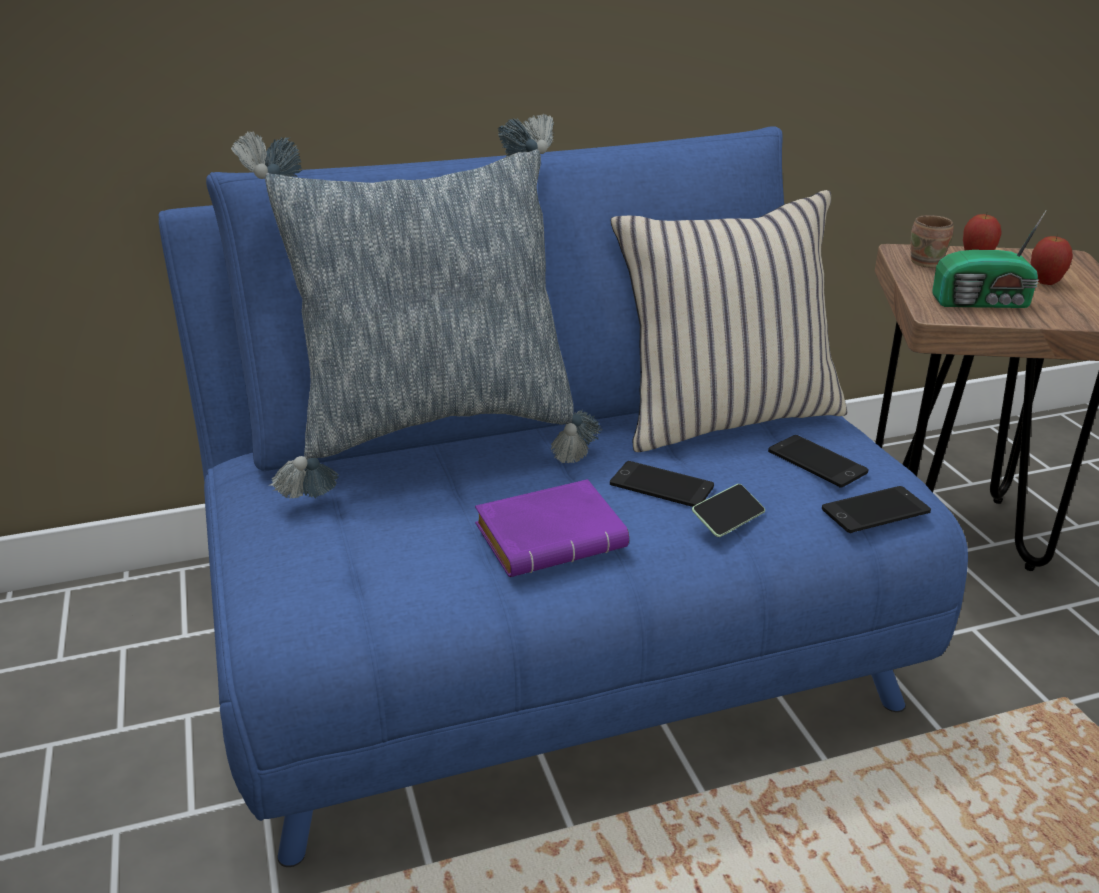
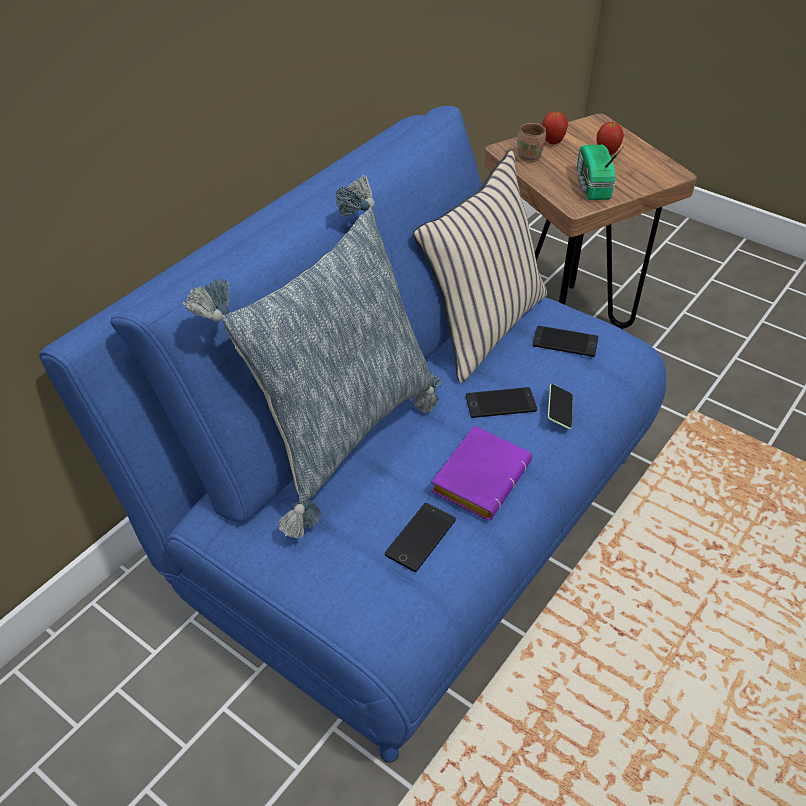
camera: 35 degrees left, 15 degrees up
phone [822,486,931,533] -> phone moved to [385,503,456,572]
radio [932,210,1047,308] -> radio turned 120 degrees clockwise [577,145,624,200]

